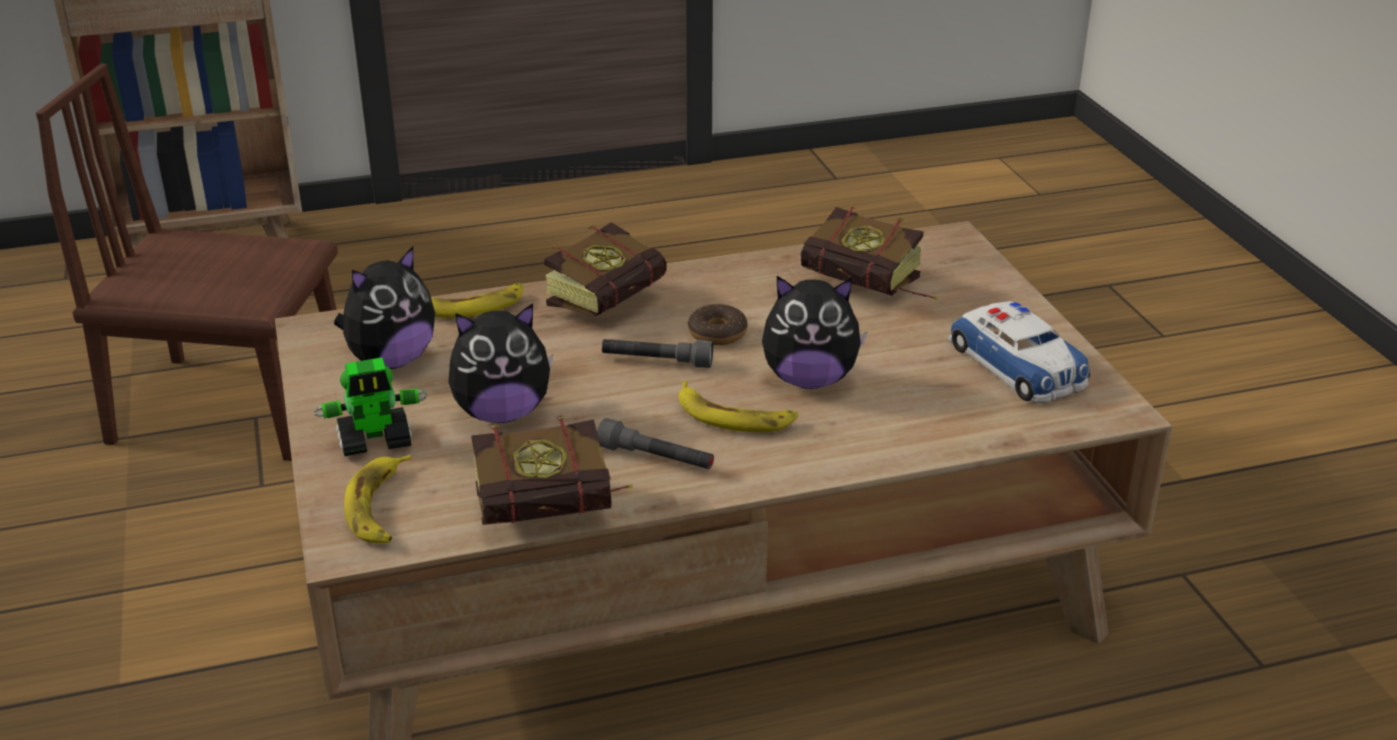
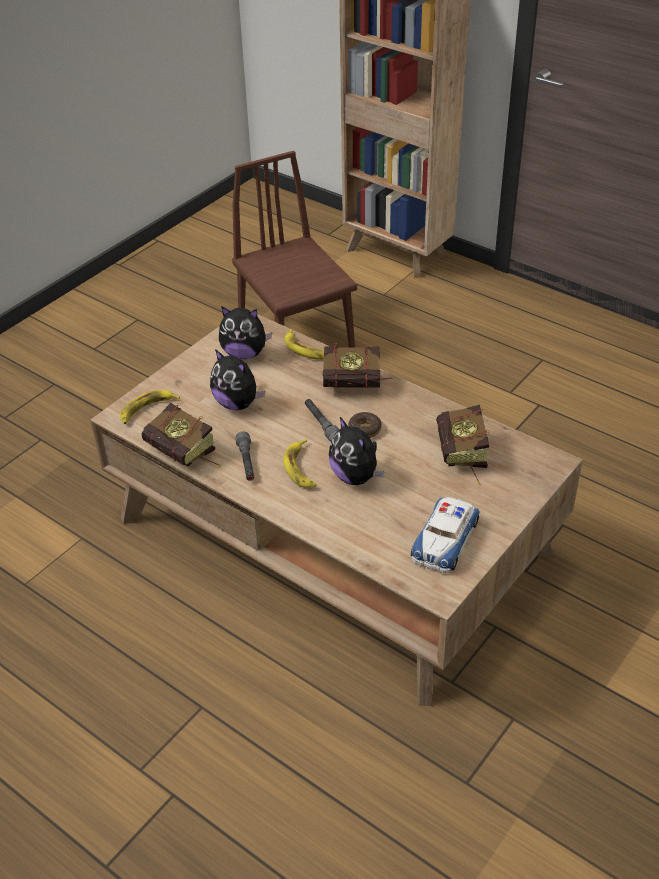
camera: 55 degrees right, 10 degrees up
toy robot [314,358,428,456] -> none

